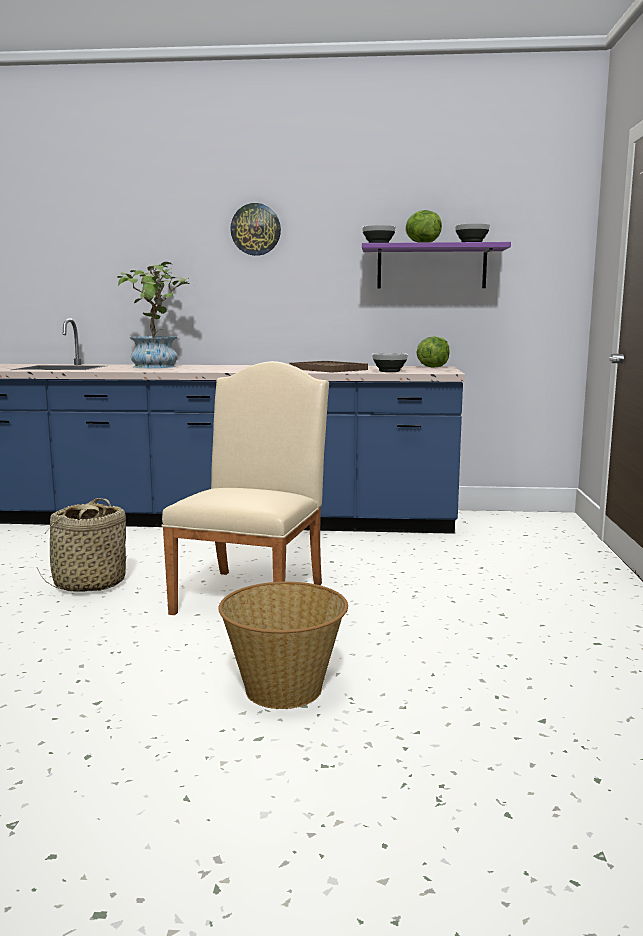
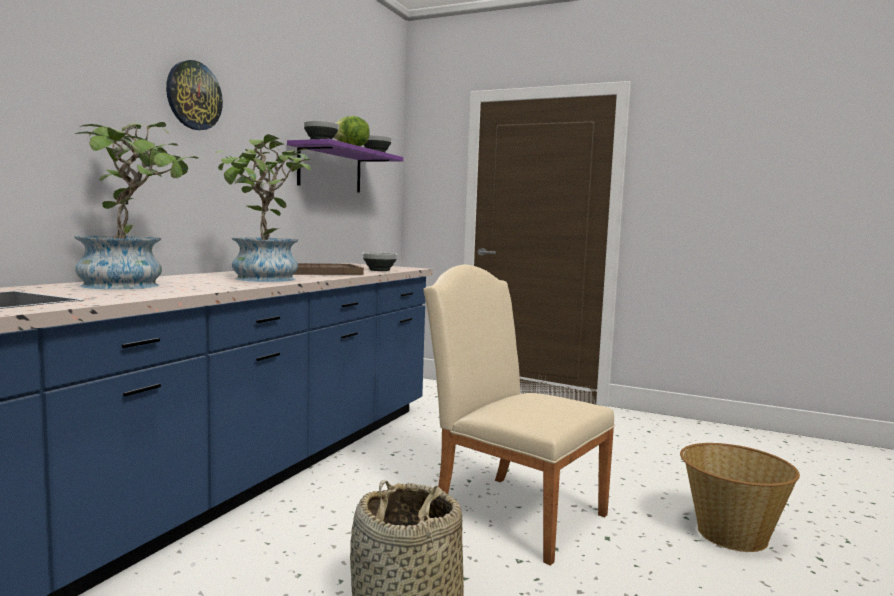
camera: 70 degrees left, 5 degrees down
lettuce [417,336,450,368] -> none
none -> potted plant [216,134,311,282]

